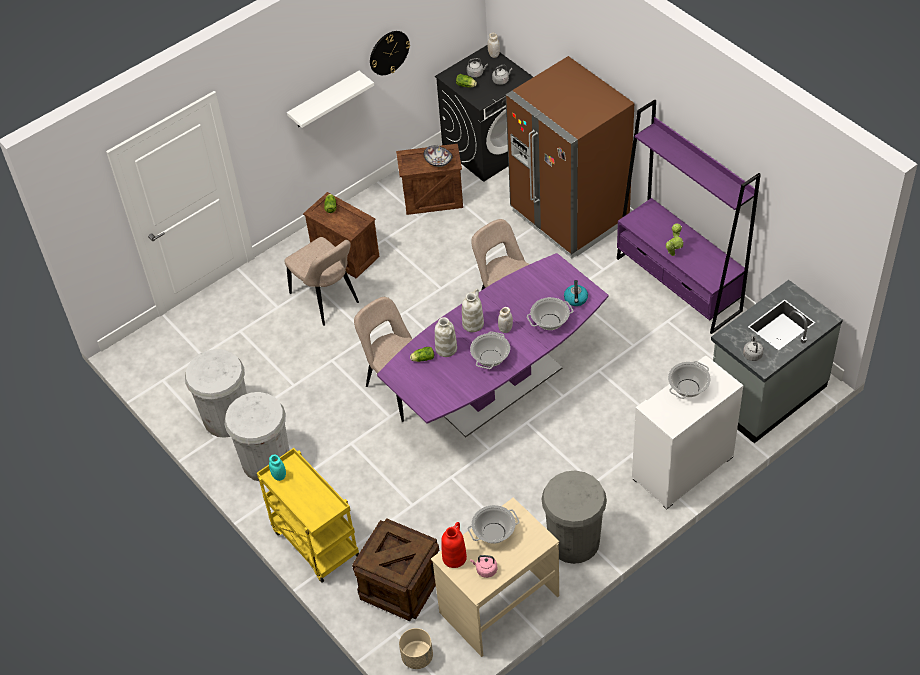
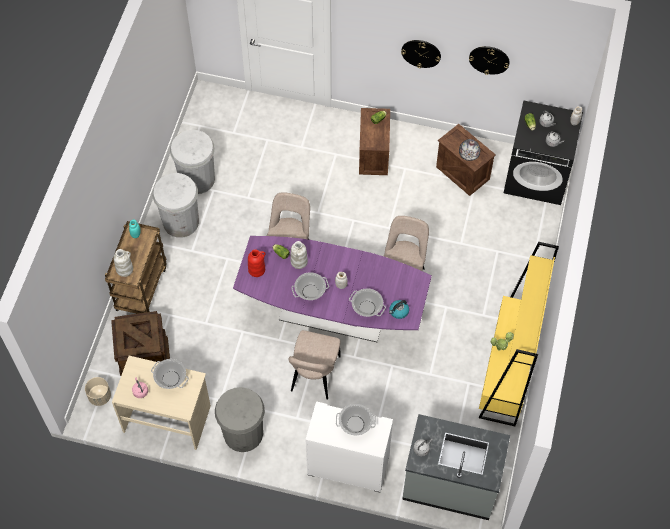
camera: 50 degrees right, 10 degrees up
yellow cart [257,448,359,583] -> brown cart [105,221,167,314]
beige chair [284,237,359,326] -> beige chair moved to [288,330,341,400]
white shelf [287,71,374,128] -> wall clock [401,40,441,68]
red vase [441,522,467,568] -> red vase moved to [248,249,266,277]
white vase [462,289,484,332] -> white vase moved to [114,249,133,277]
brown fridge [505,56,634,258] -> none
purple bookcase [617,100,761,334] -> yellow bookcase [479,242,559,426]

